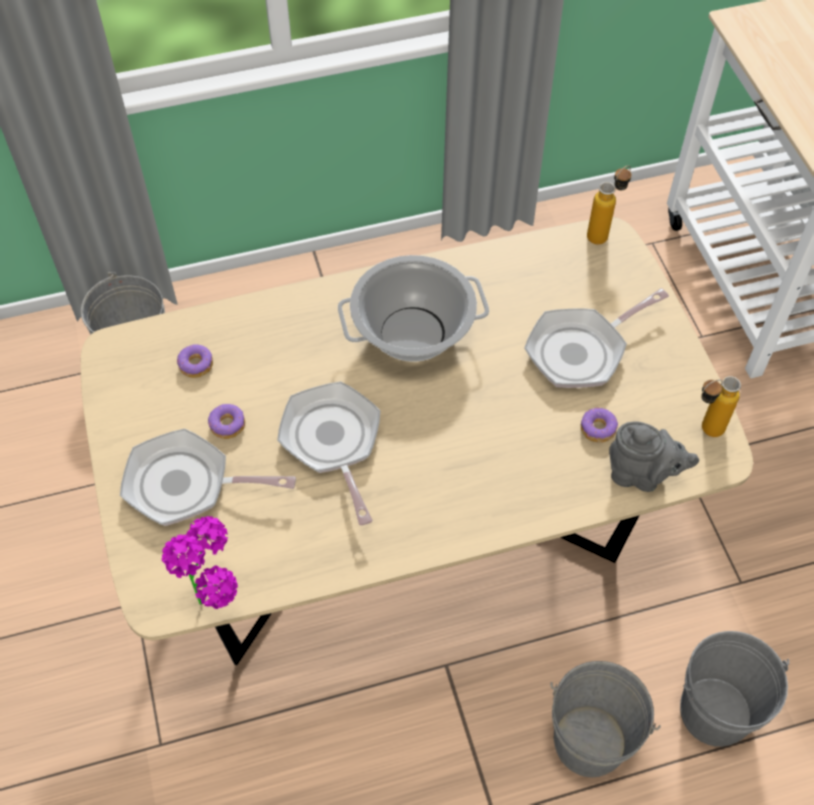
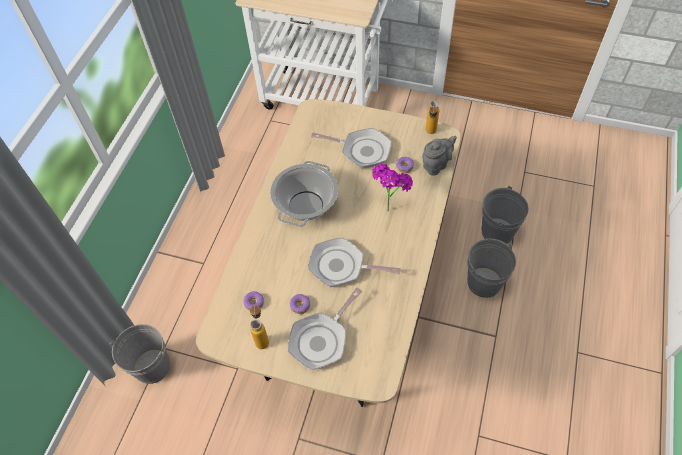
camera: 55 degrees left, 0 degrees up
potted plant [161,516,238,609] -> potted plant moved to [372,164,413,210]
frying pan [524,288,669,388] -> frying pan turned 75 degrees counterclockwise [311,128,392,169]
bottle [587,166,631,244] -> bottle moved to [250,304,269,349]

